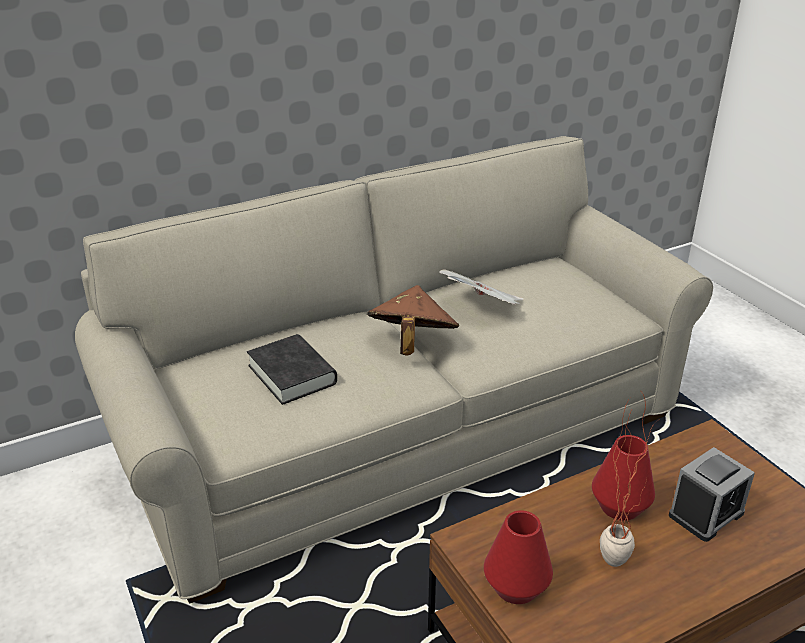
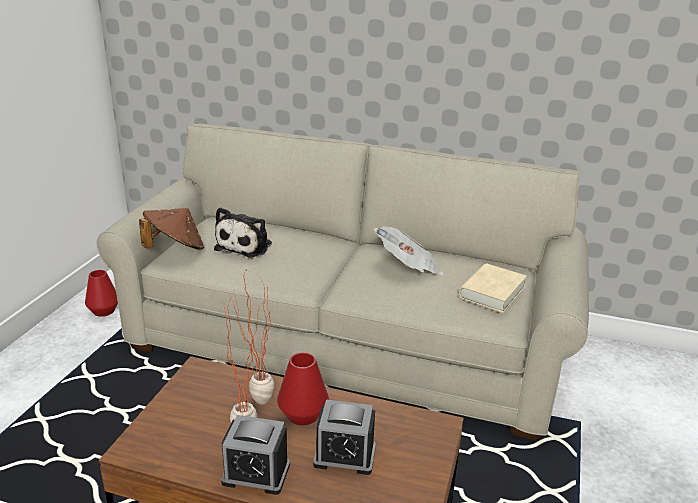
camera: 45 degrees right, 5 degrees down
black book [247,334,337,405] -> plush toy [214,207,272,257]
brown hat [367,285,459,356] -> brown hat moved to [139,208,204,250]
red vase [484,510,553,604] -> red vase moved to [85,270,118,317]
none -> alarm clock [221,415,290,495]
none -> potted plant [227,268,275,405]
none -> beige book [459,264,527,313]

